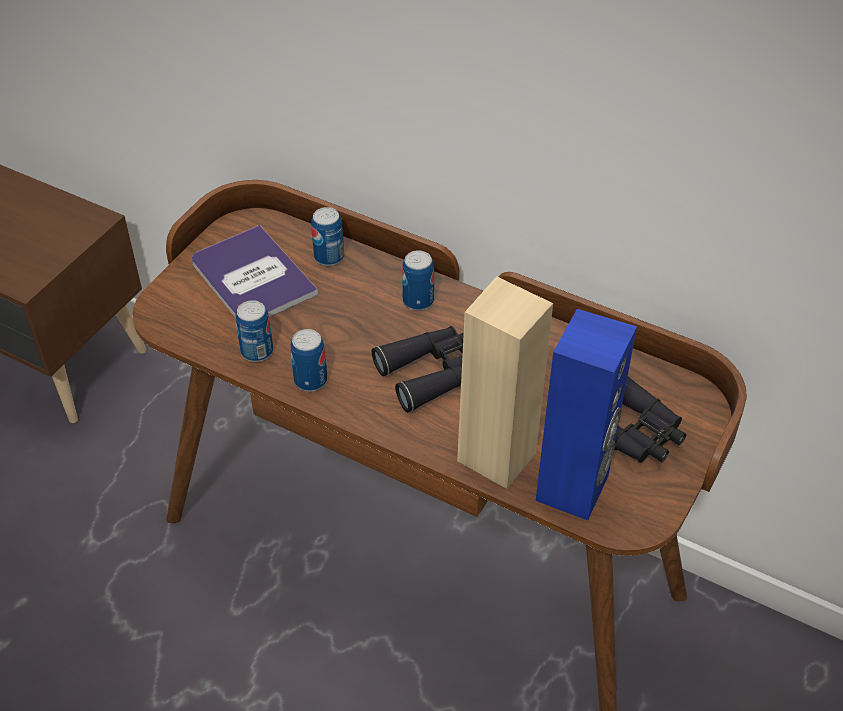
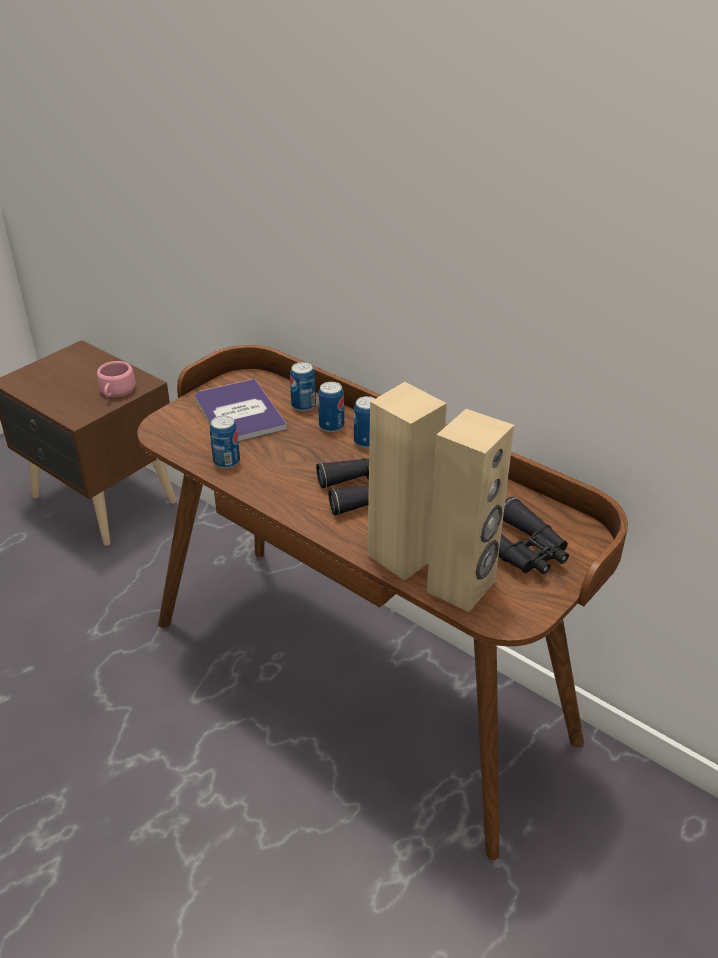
camera: 10 degrees right, 10 degrees down
can [290,329,327,391] -> can moved to [318,382,344,432]
blue speaker [536,309,637,520] -> beige speaker [427,409,514,612]
none -> pink cup [97,361,136,398]

